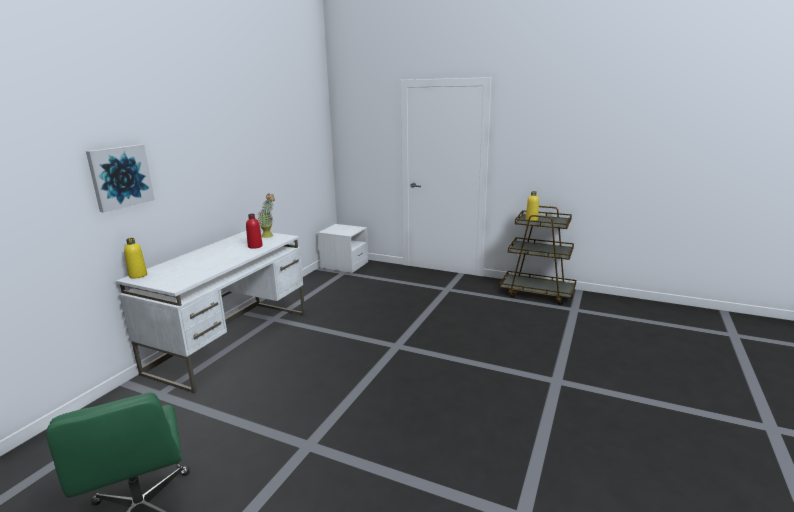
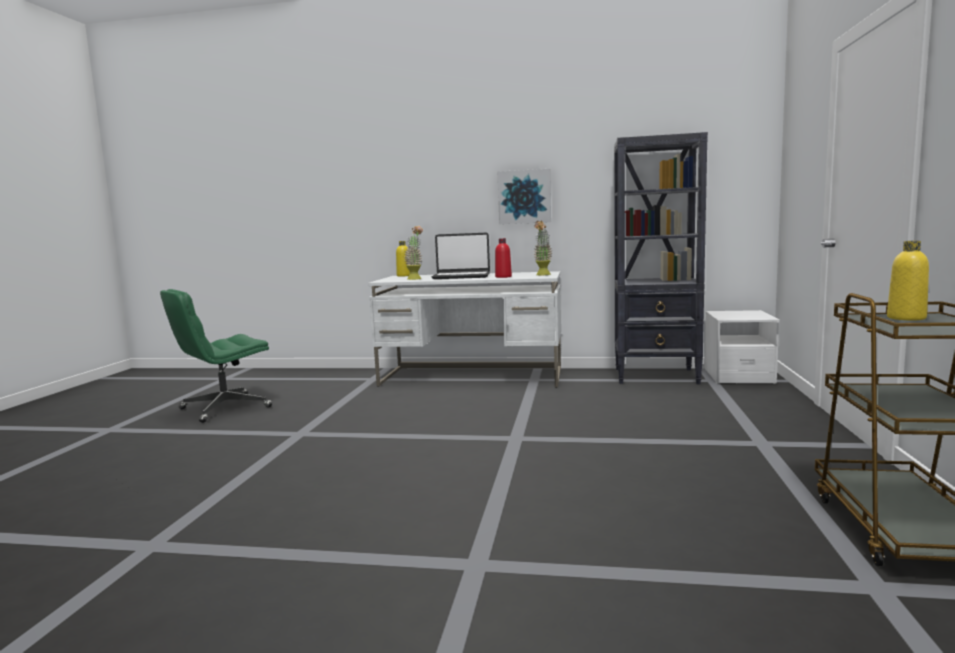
camera: 75 degrees right, 10 degrees down
picture [86,144,155,213] -> picture moved to [498,169,551,224]
none -> potted plant [404,226,423,280]
none -> laptop [432,233,490,279]
none -> black bookcase [614,132,708,384]

